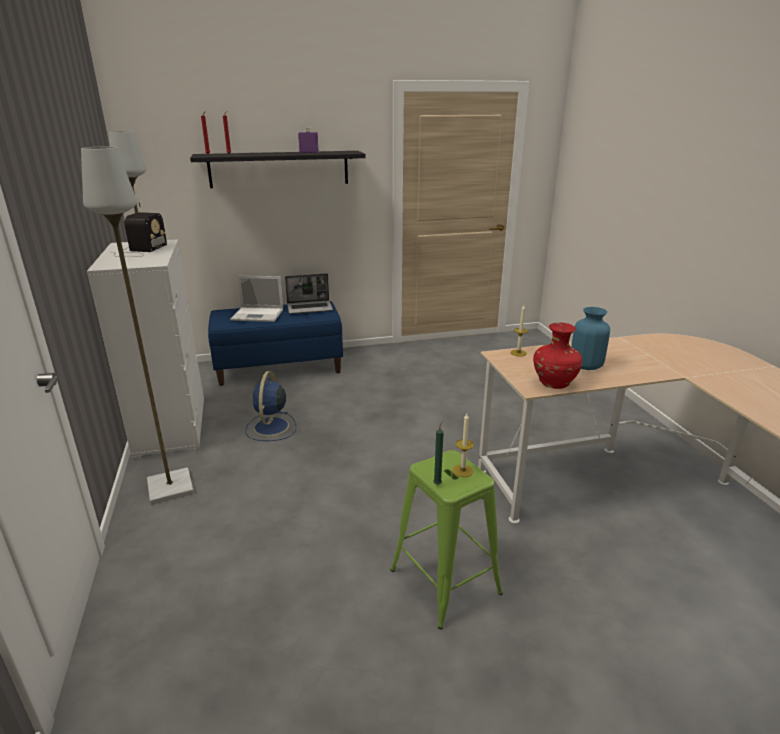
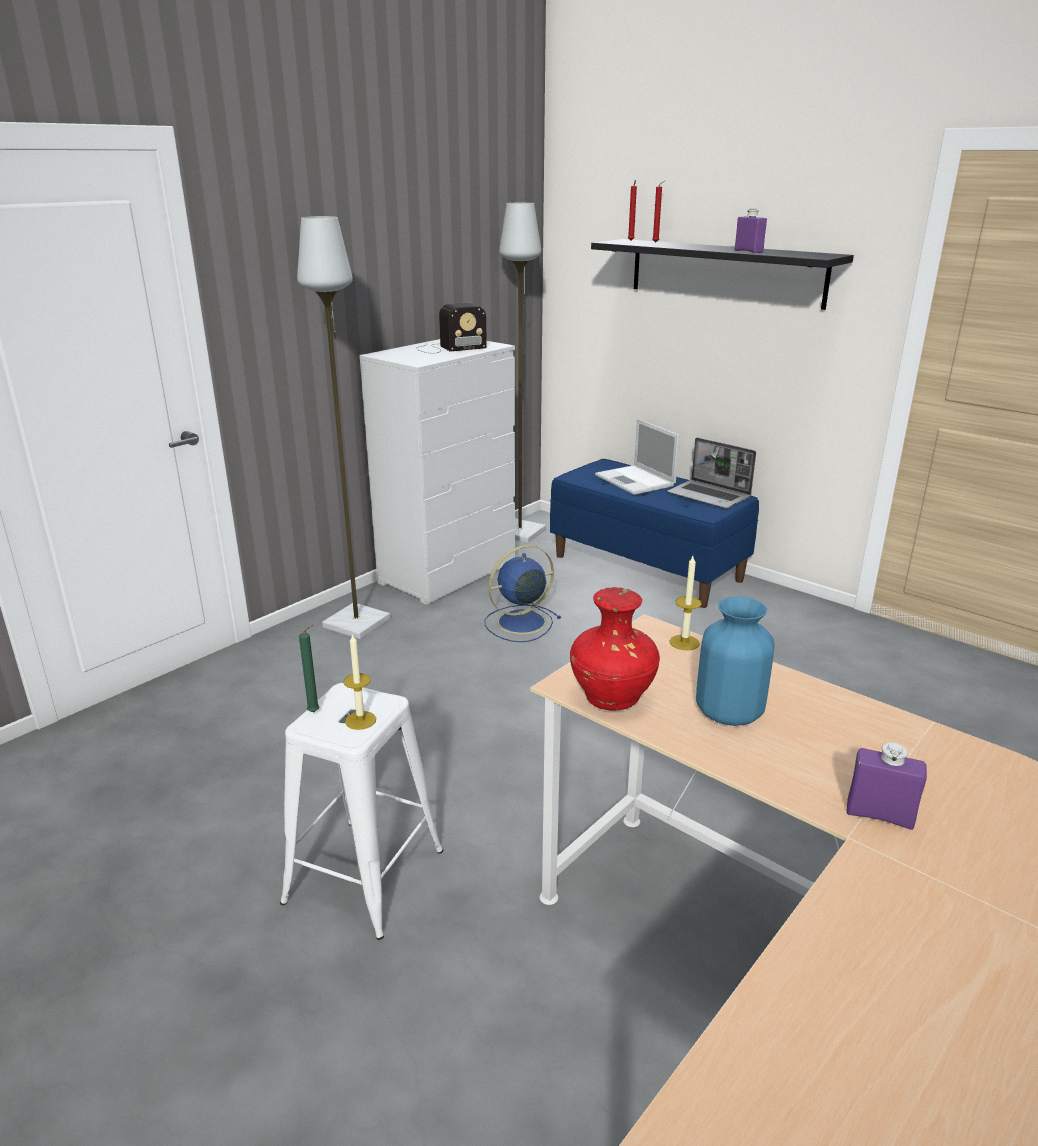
camera: 55 degrees right, 0 degrees up
green stool [390,450,503,629] -> white stool [280,683,444,940]
none -> purple bottle [847,743,927,830]

